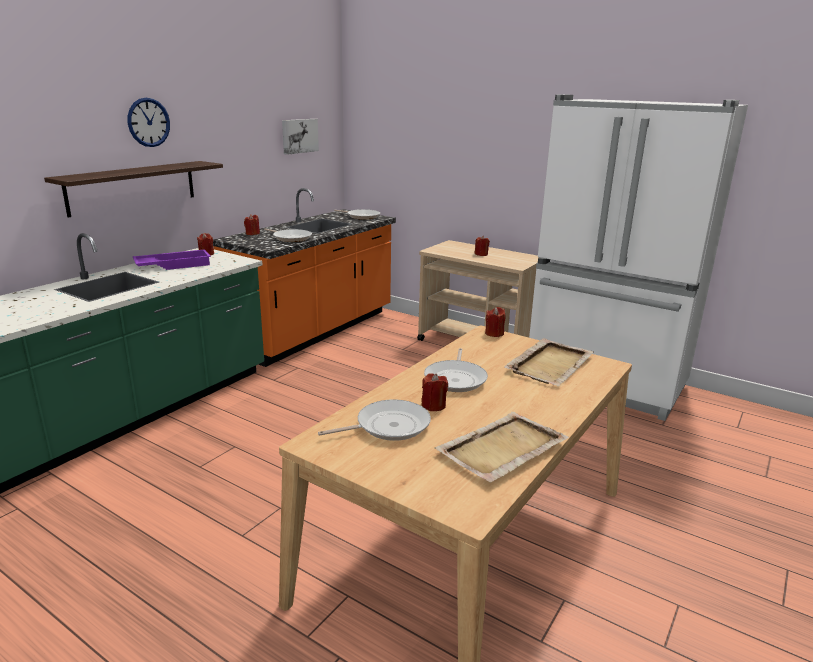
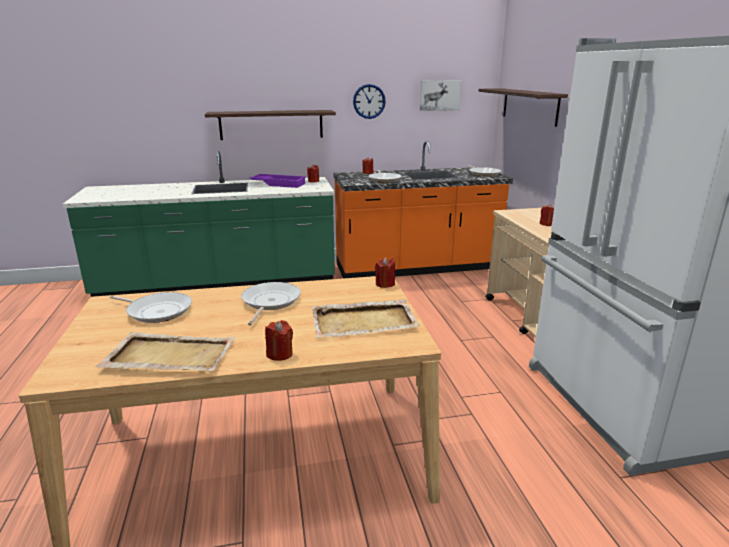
camera: 45 degrees right, 0 degrees up
wall clock [128,98,170,147] -> wall clock moved to [353,84,386,119]
red candle [421,373,448,411] -> red candle moved to [265,320,293,361]
frying pan [424,348,488,392] -> frying pan turned 135 degrees clockwise [241,282,301,325]
none -> shelf [479,88,568,127]

